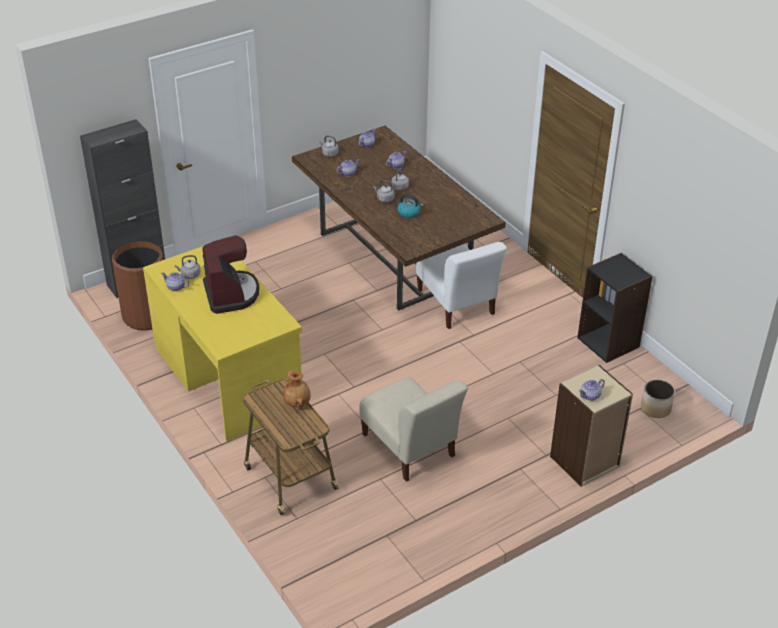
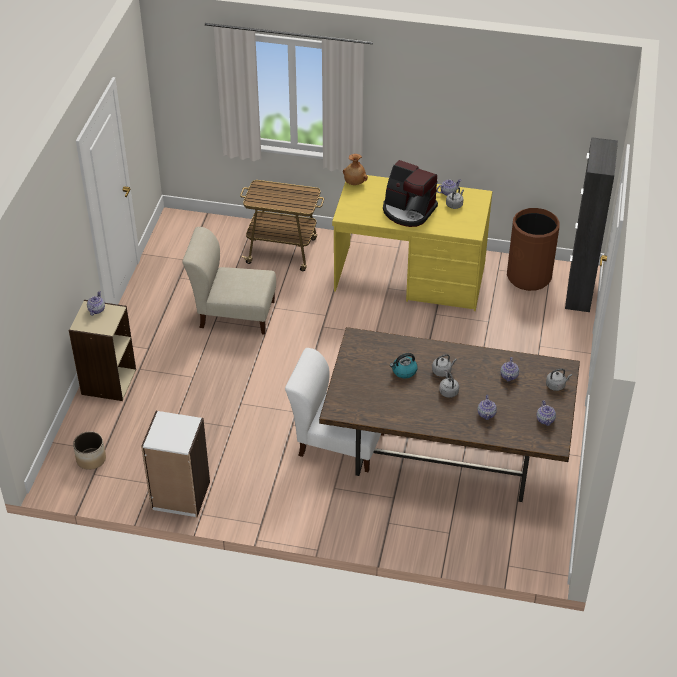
camera: 135 degrees right, 5 degrees up
brown vase [283,371,311,407] -> brown vase moved to [343,154,368,185]
black bookcase [577,253,653,363] -> white bookcase [141,411,210,517]

